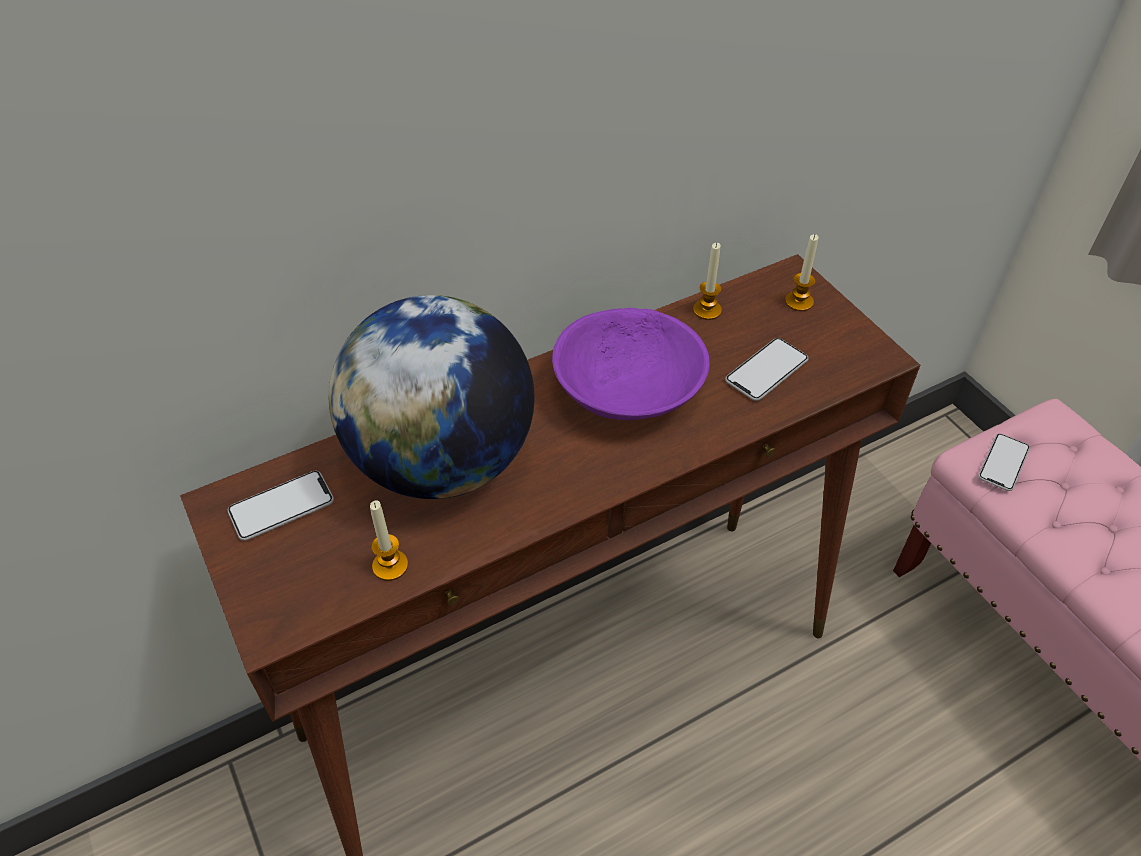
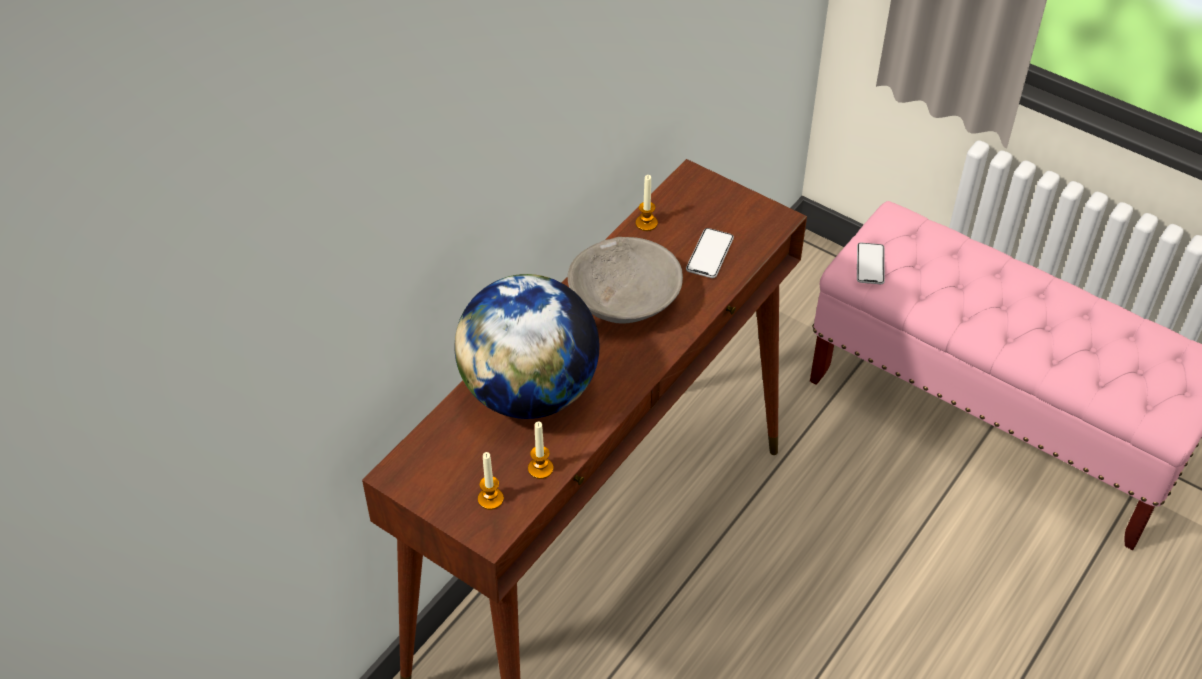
camera: 25 degrees left, 0 degrees up
phone [227,471,334,541] -> none
purple bowl [552,308,710,420] -> grey bowl [568,237,683,323]
candle [785,234,819,311] -> candle moved to [478,452,504,510]

